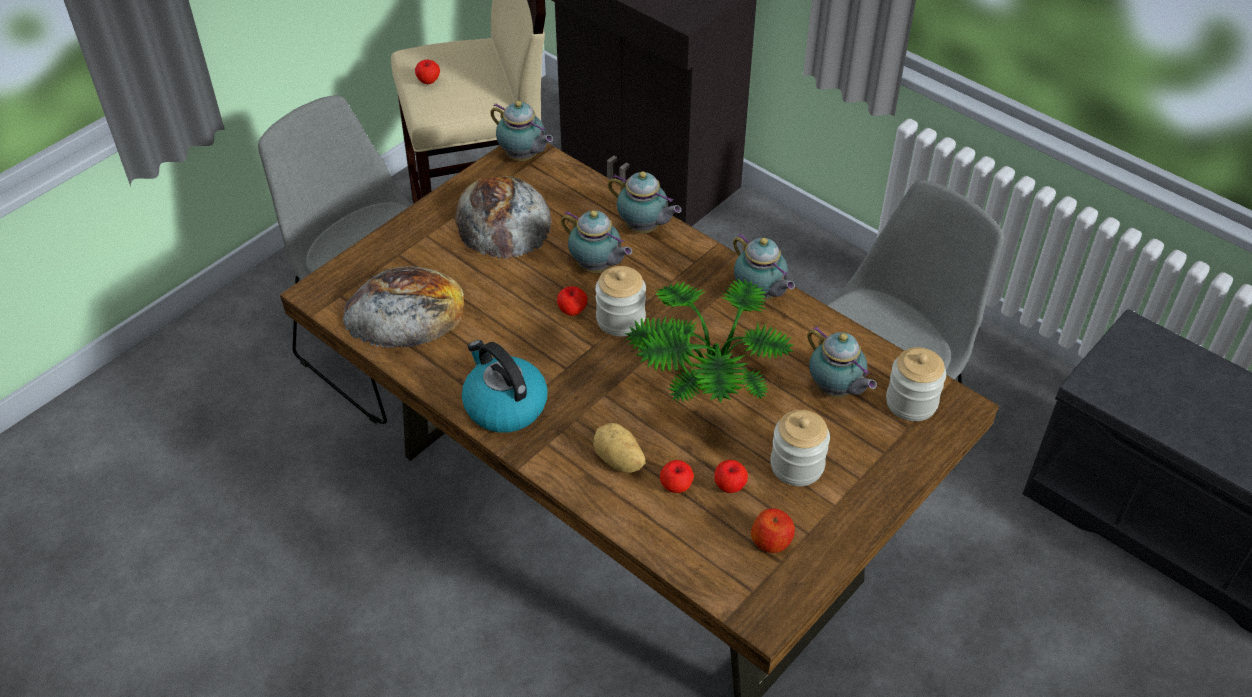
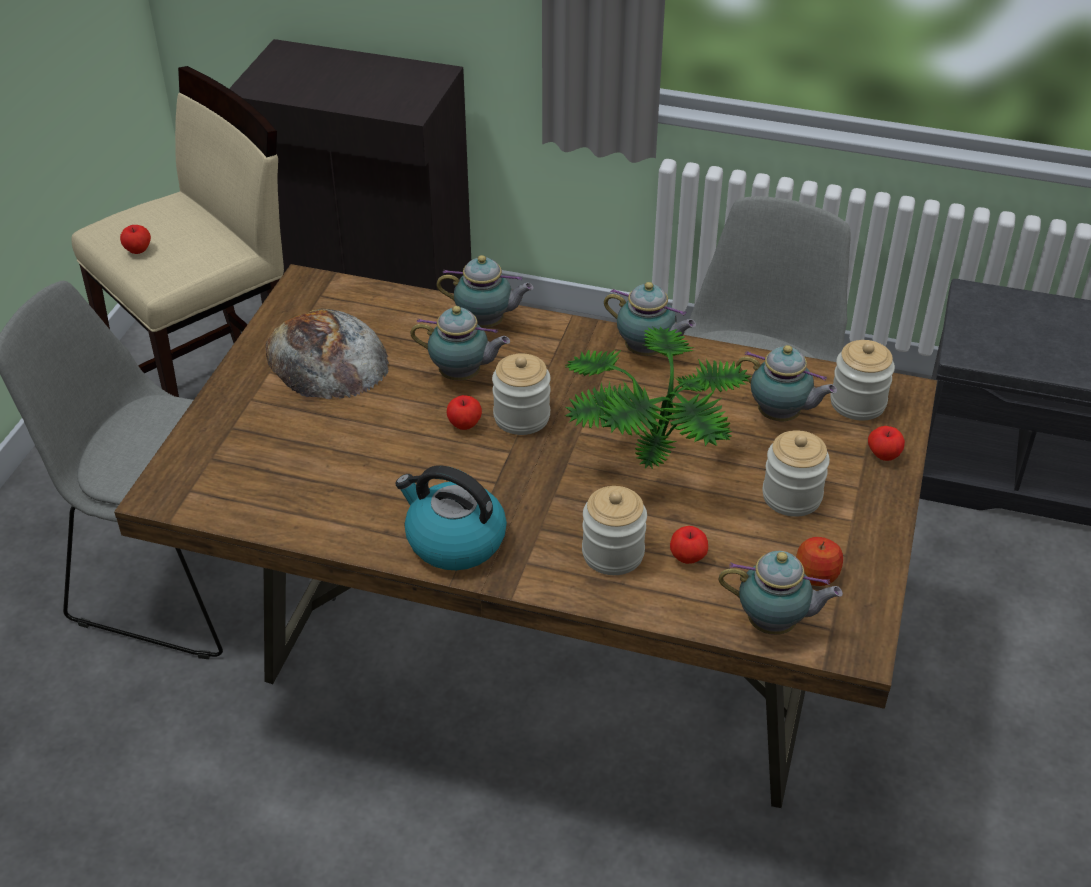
camera: 25 degrees left, 5 degrees down
bread [342,267,465,348] -> none
teapot [490,101,553,161] -> teapot moved to [719,551,843,635]
potato [593,423,645,473] -> jar [582,486,647,575]
apple [715,460,748,493] -> apple moved to [868,426,905,461]

